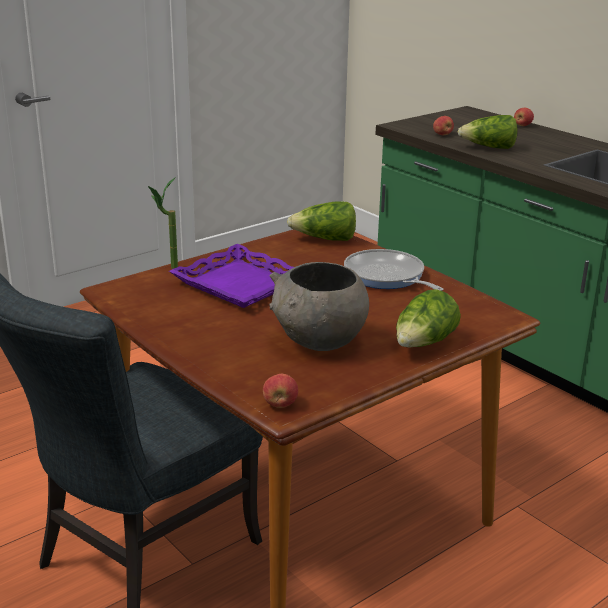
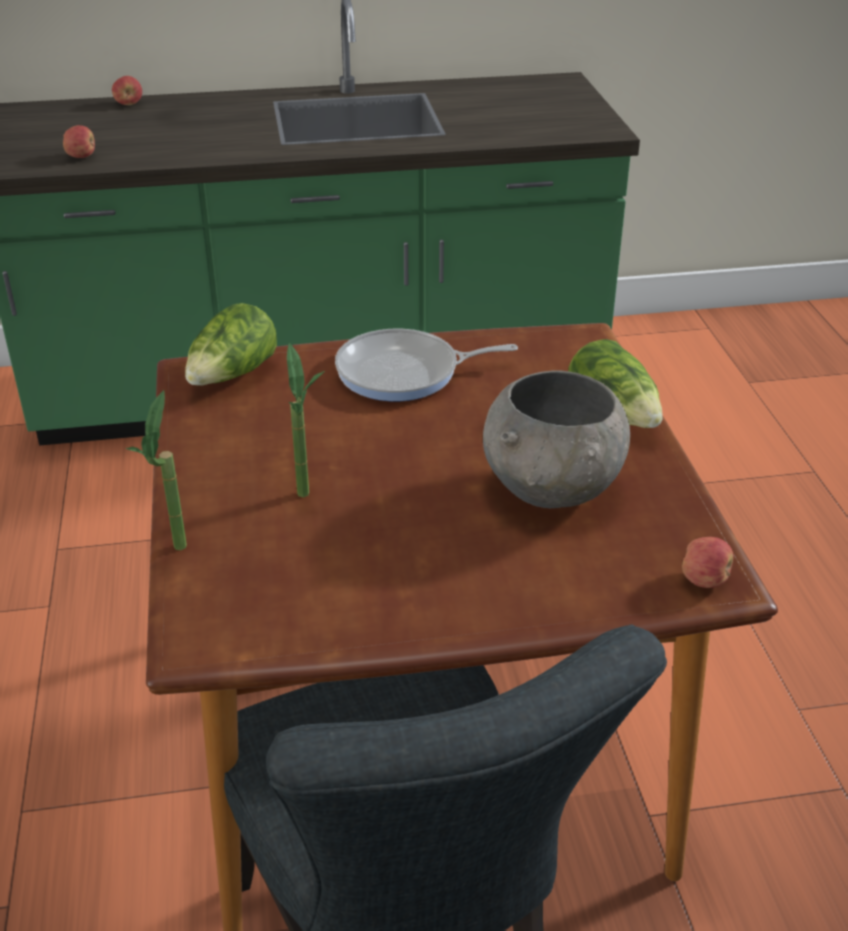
camera: 60 degrees left, 10 degrees up
purple tray [169,244,294,308] -> potted plant [287,342,325,497]
lettuce [458,115,518,149] -> none

